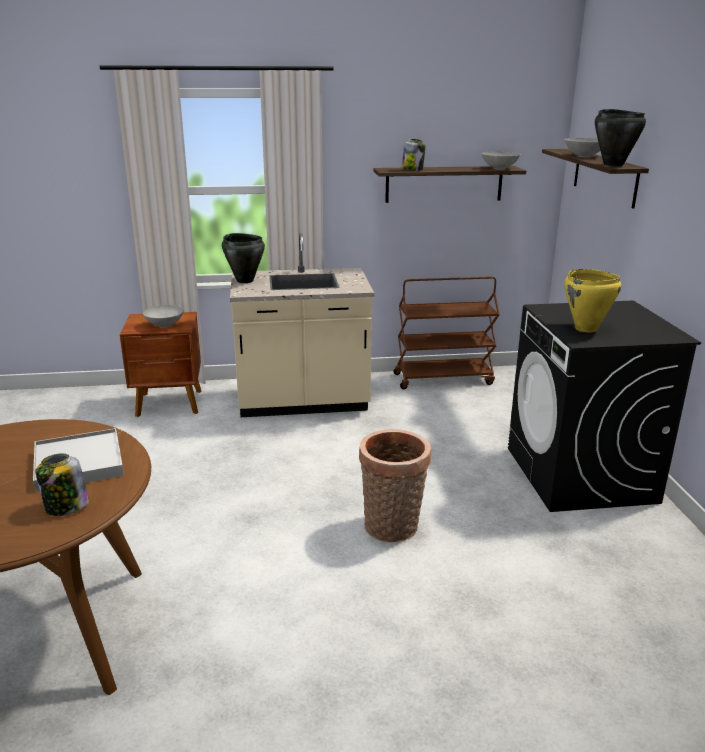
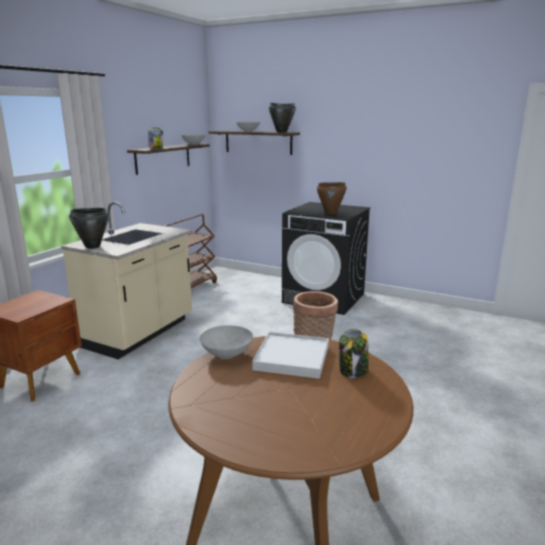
camera: 55 degrees left, 5 degrees down
grey bowl [143,305,184,328] -> grey bowl moved to [200,325,253,359]
yellow cooking pot [564,269,622,332] -> brown cooking pot [317,182,347,215]

